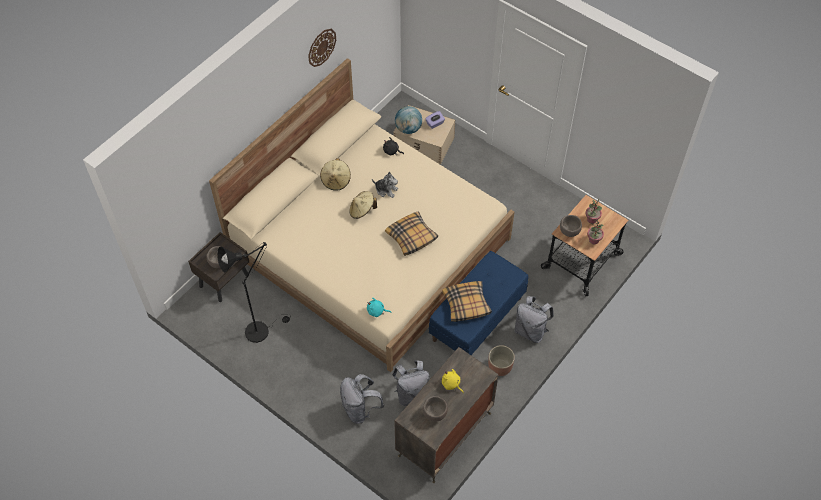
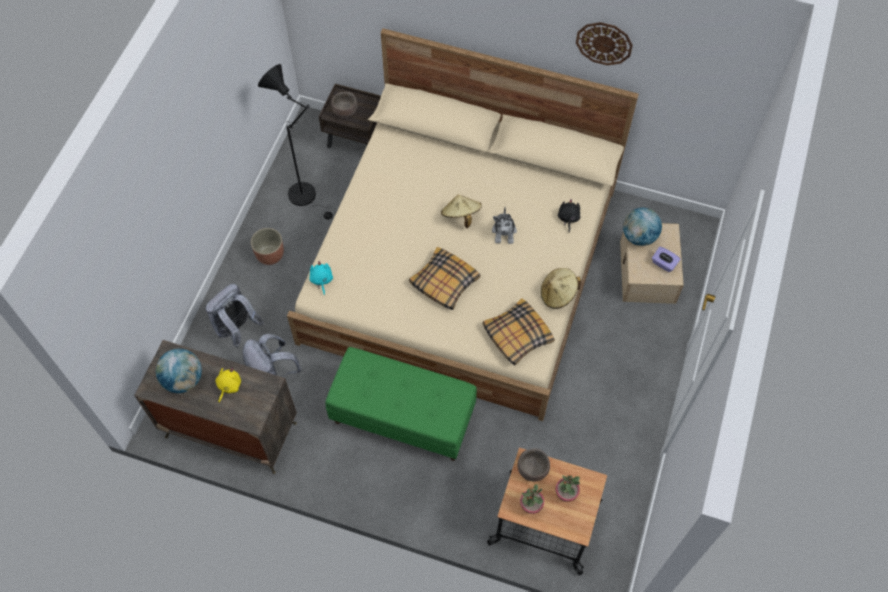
camera: 70 degrees right, 5 degrees up
beige hat [320,158,351,191] -> beige hat moved to [541,268,581,309]
brown bowl [422,396,448,422] -> globe [156,349,202,393]
blue bench [429,251,528,355] -> green bench [325,347,477,461]
pillow [442,281,492,322] -> pillow moved to [483,298,554,366]
planter [488,345,515,376] -> planter moved to [251,228,284,265]
grey backpack [515,296,554,343] -> none

